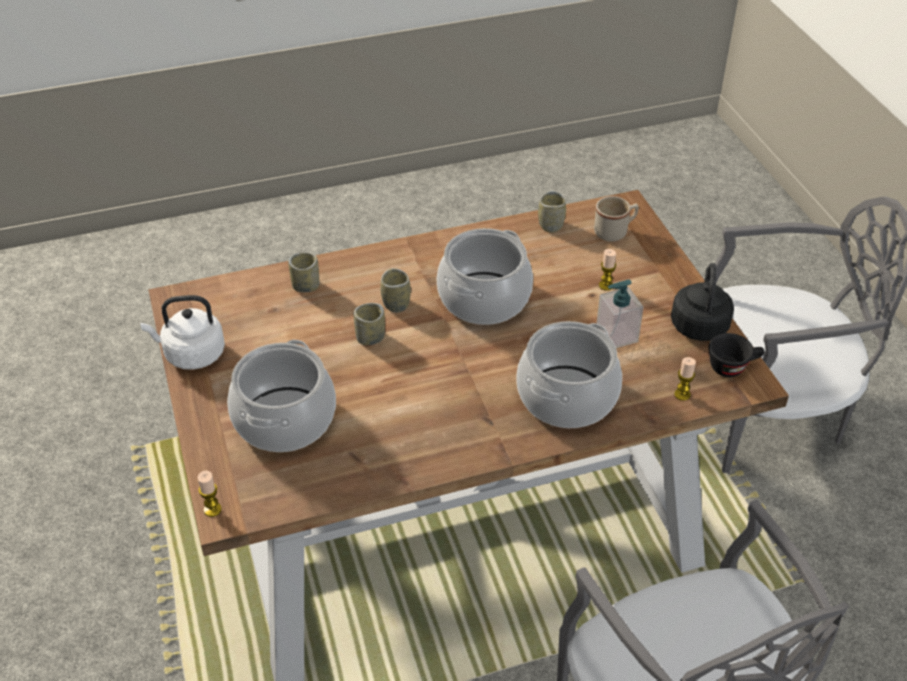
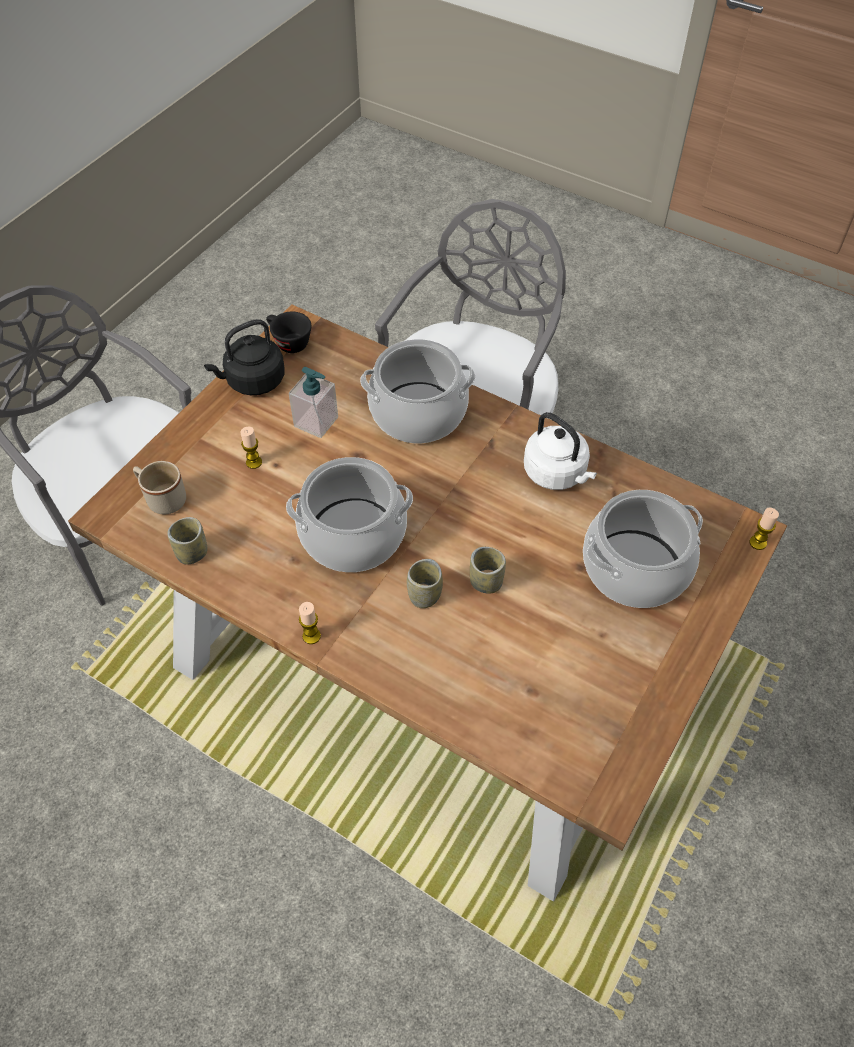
camera: 130 degrees left, 10 degrees up
white kettle [140,295,225,370] -> white kettle moved to [524,412,597,490]
cup [288,253,319,292] -> none
candle [674,357,696,401] -> candle moved to [299,602,321,644]

